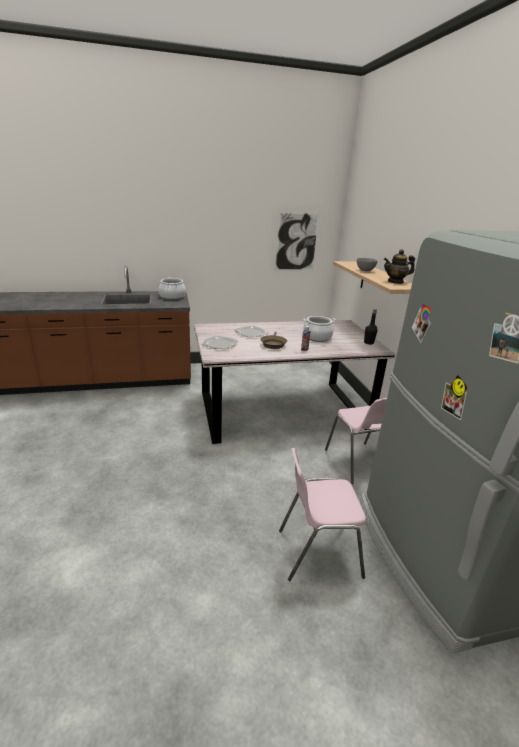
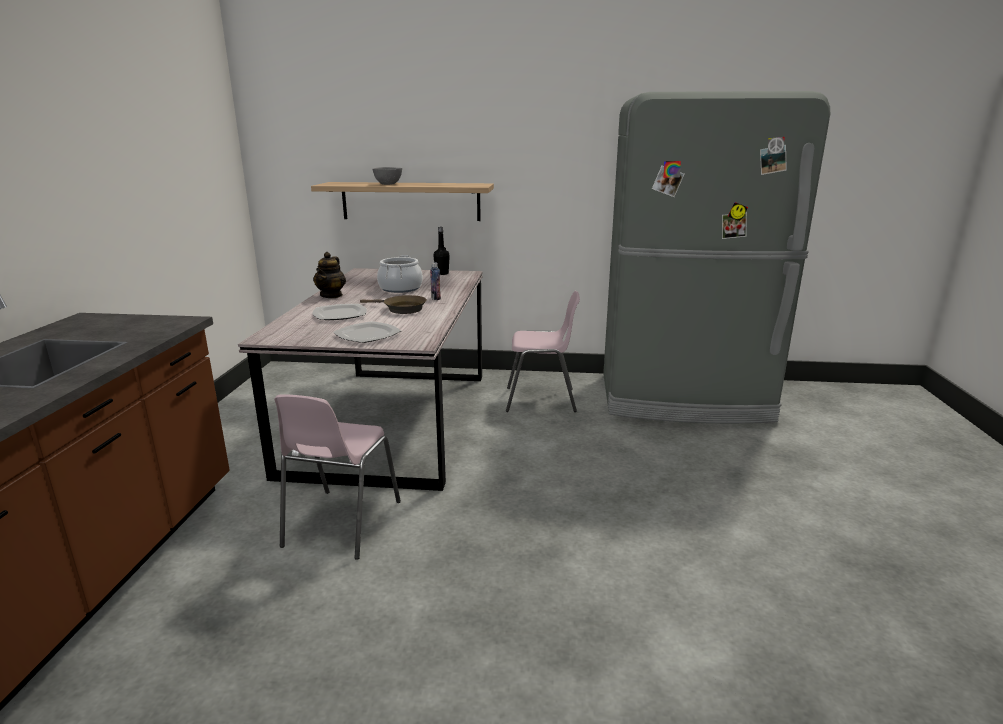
camera: 70 degrees left, 5 degrees down
cooking pot [159,277,186,300] -> none
picture [274,211,320,271] -> none
pink chair [279,448,366,581] -> pink chair moved to [274,395,401,560]
teapot [384,249,415,284] -> teapot moved to [313,252,346,298]

